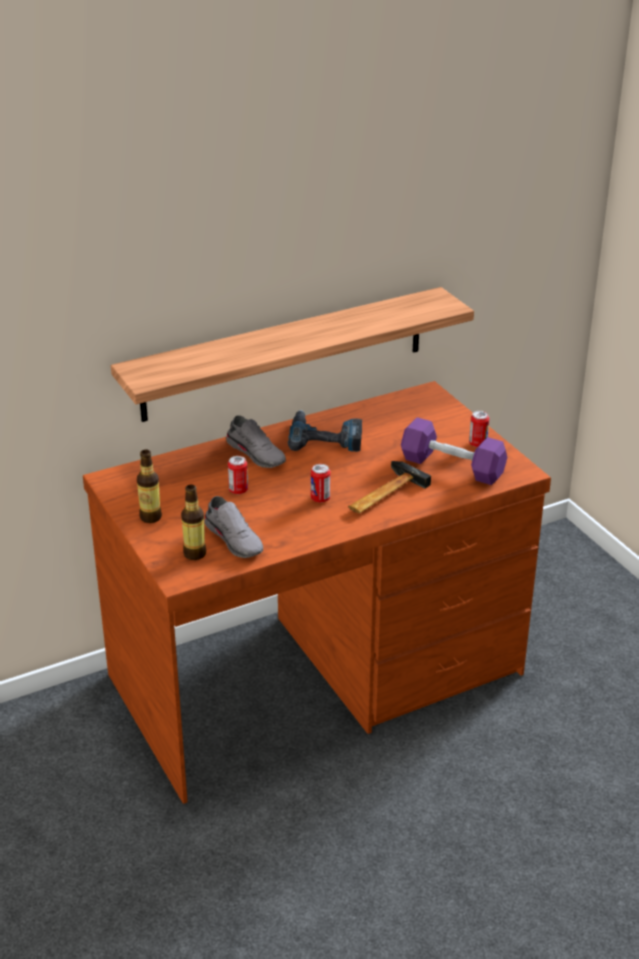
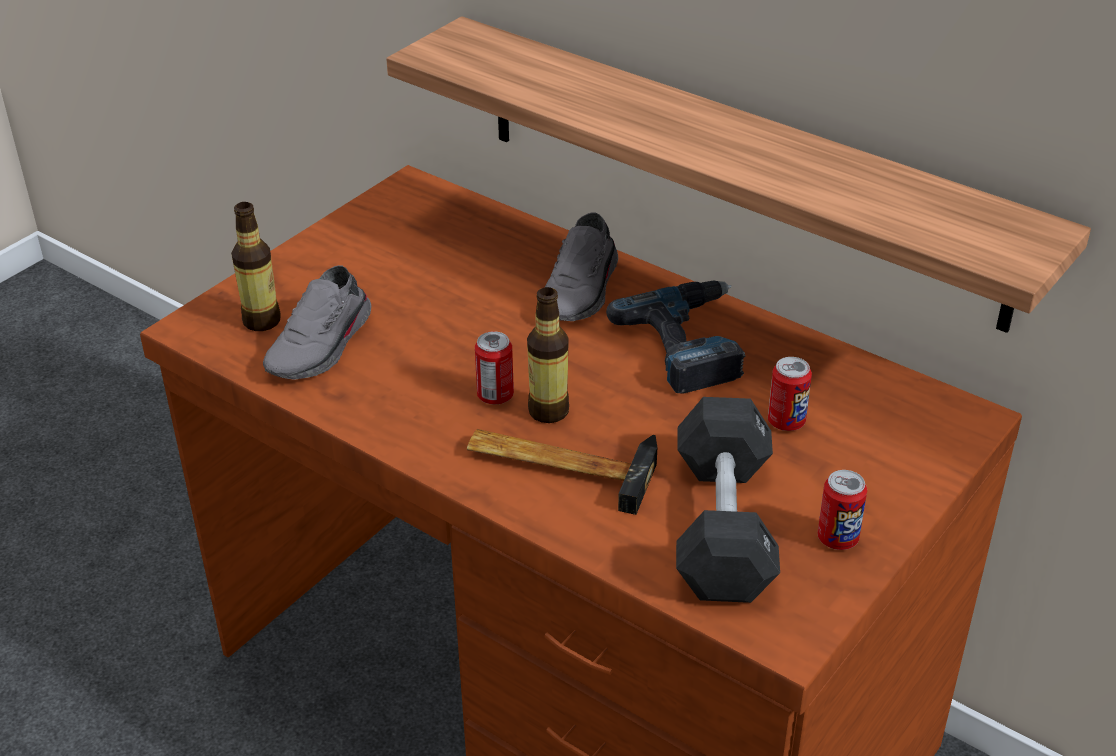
camera: 65 degrees right, 5 degrees up
bottle [137,449,162,523] -> bottle moved to [527,287,569,423]
can [228,456,248,494] -> can moved to [768,357,812,431]
purple dumbbell [401,417,508,485] -> black dumbbell [676,397,780,603]

